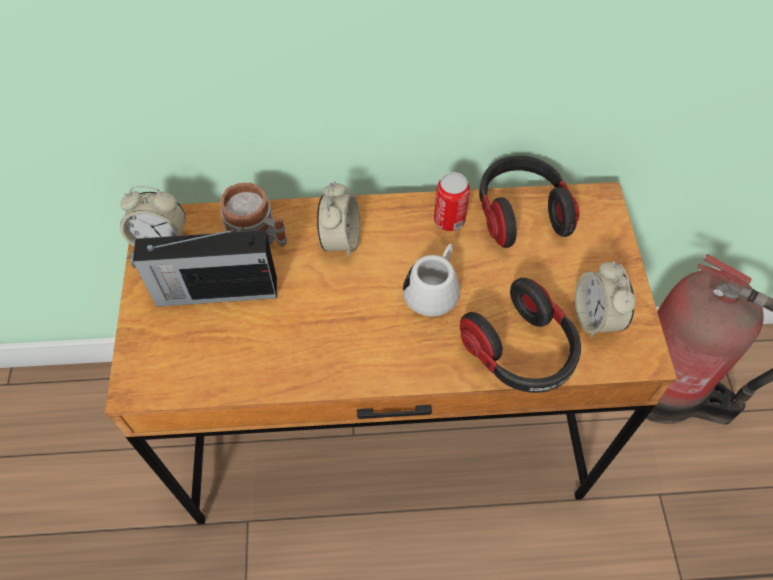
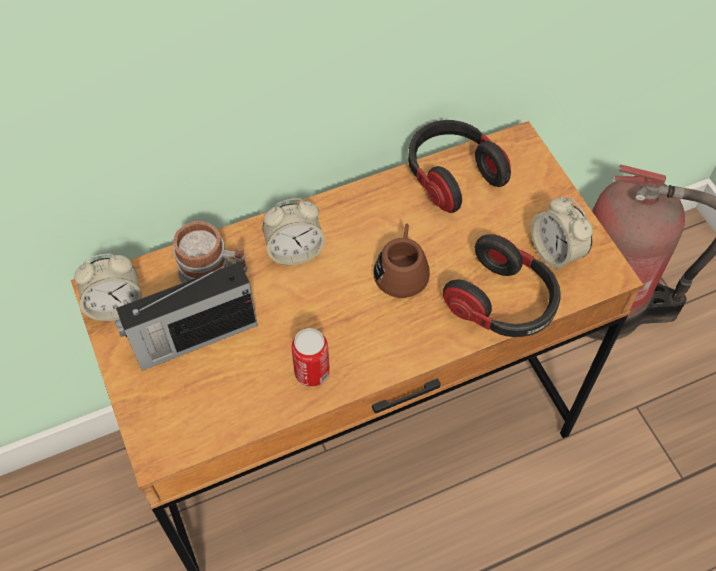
camera: 20 degrees left, 0 degrees up
alarm clock [317,181,360,257] -> alarm clock turned 90 degrees clockwise [263,198,325,265]
white mug [403,244,460,316] -> brown mug [374,224,430,298]
can [434,172,470,231] -> can moved to [292,328,330,387]

